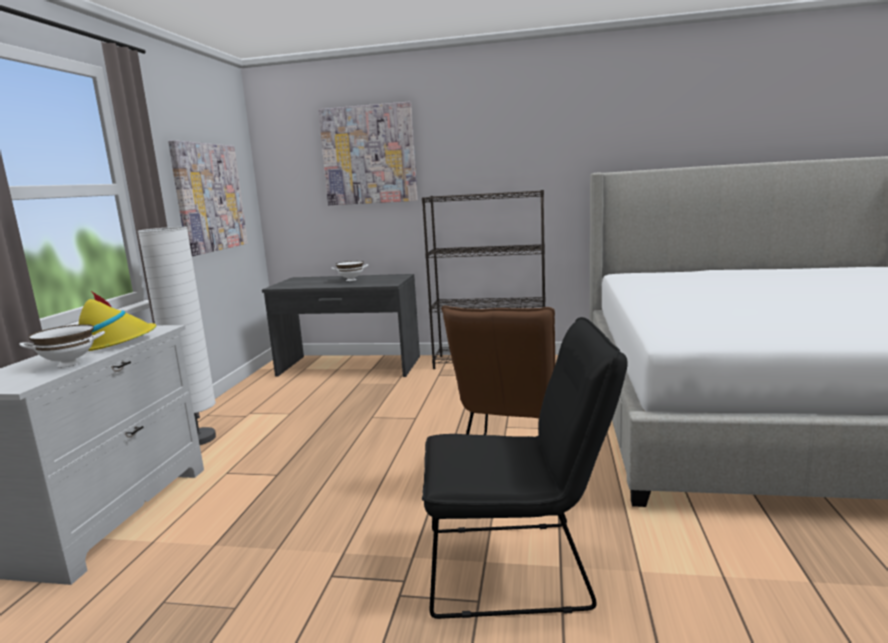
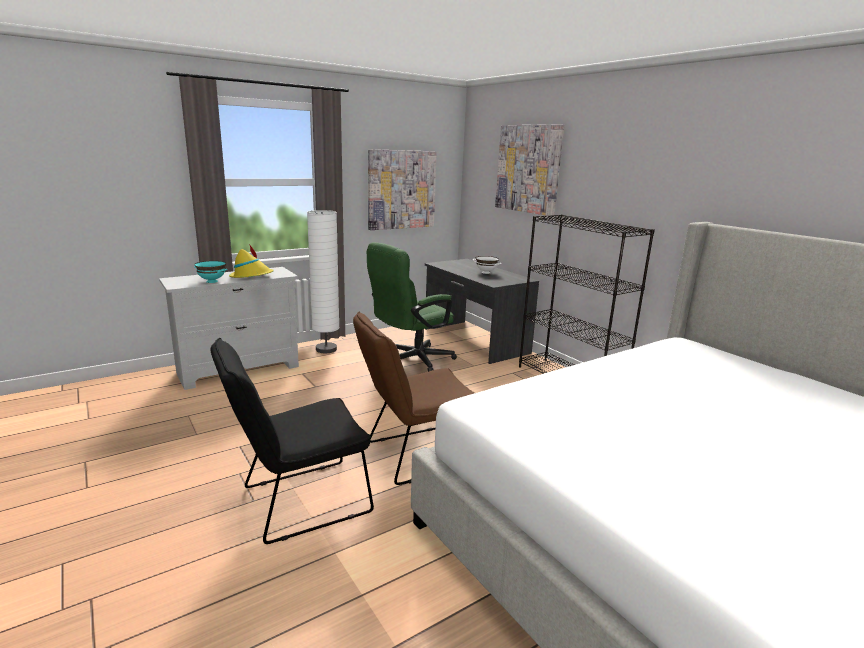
camera: 45 degrees right, 5 degrees up
white bowl [19,324,105,367] -> turquoise bowl [194,261,228,283]
black chair [422,317,627,619] -> black chair turned 105 degrees clockwise [211,338,374,544]
none -> green office chair [367,242,457,372]

